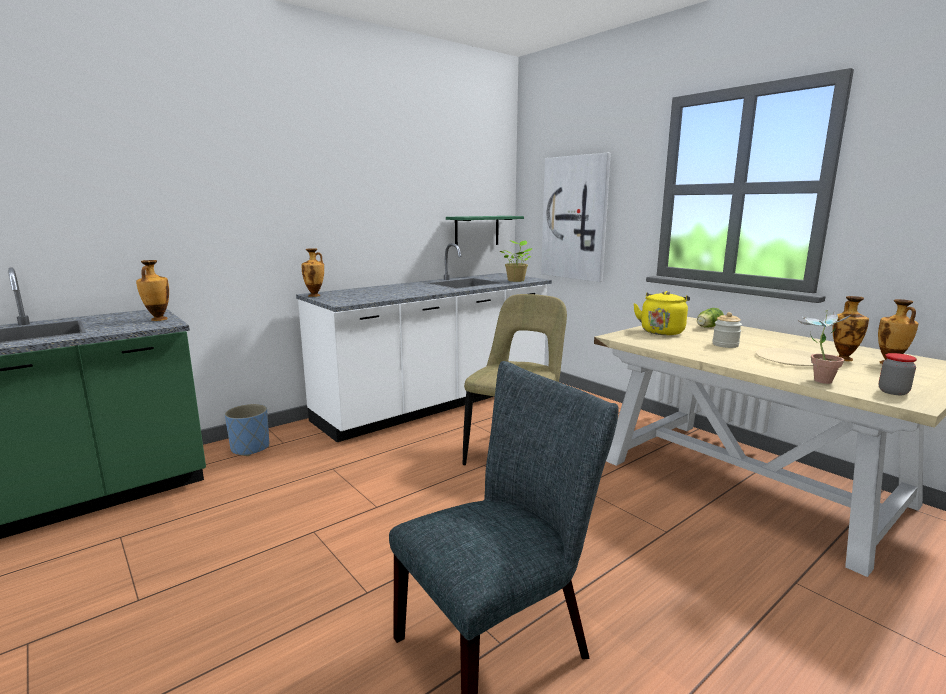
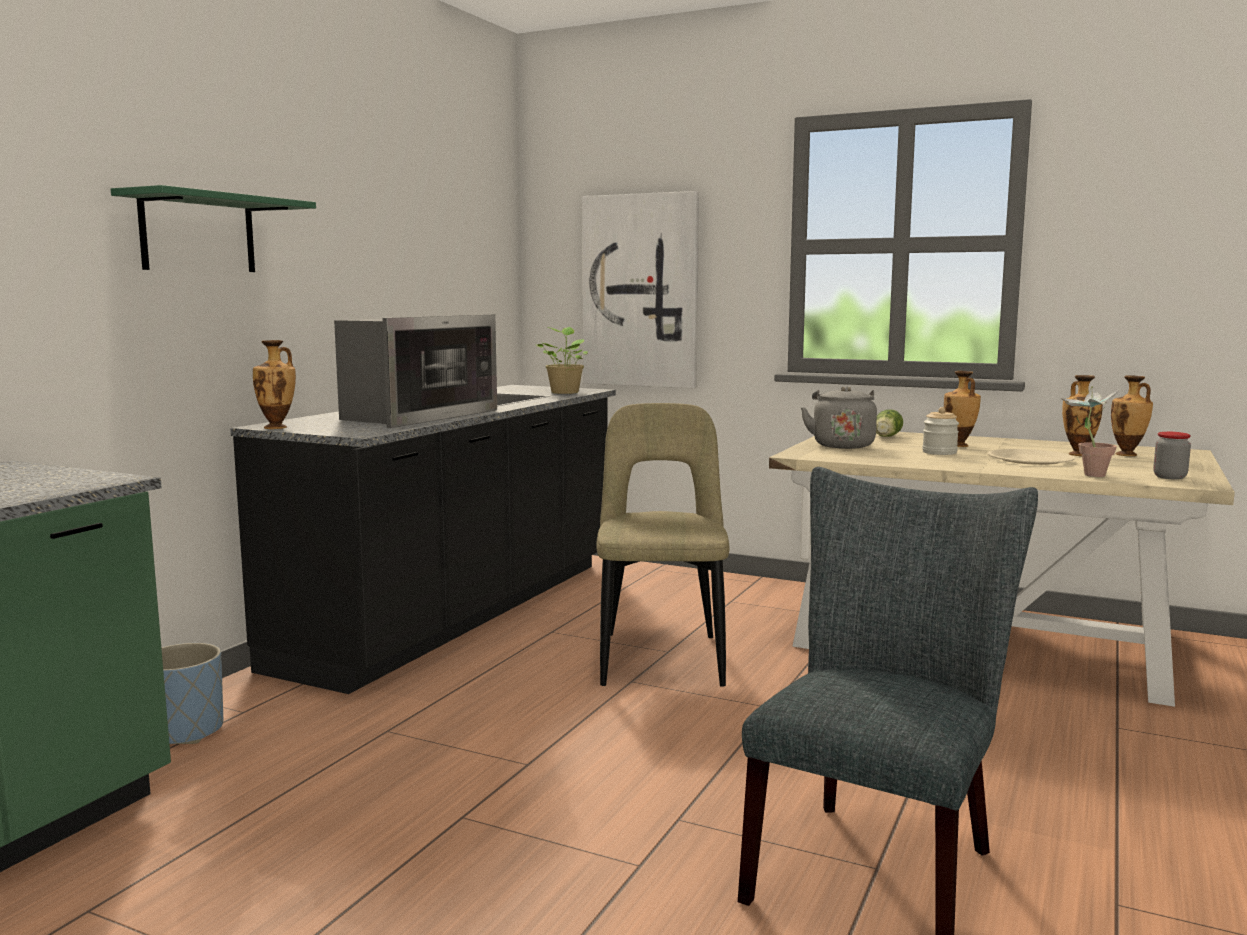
camera: 25 degrees left, 5 degrees down
vase [136,260,169,321] -> vase moved to [944,371,981,447]
white counter [296,243,552,442] -> black counter [230,385,616,694]
green shelf [446,216,524,246] -> green shelf moved to [111,185,316,272]
yellow kettle [633,291,690,335] -> grey kettle [801,386,877,449]
none -> microwave [334,314,497,428]

